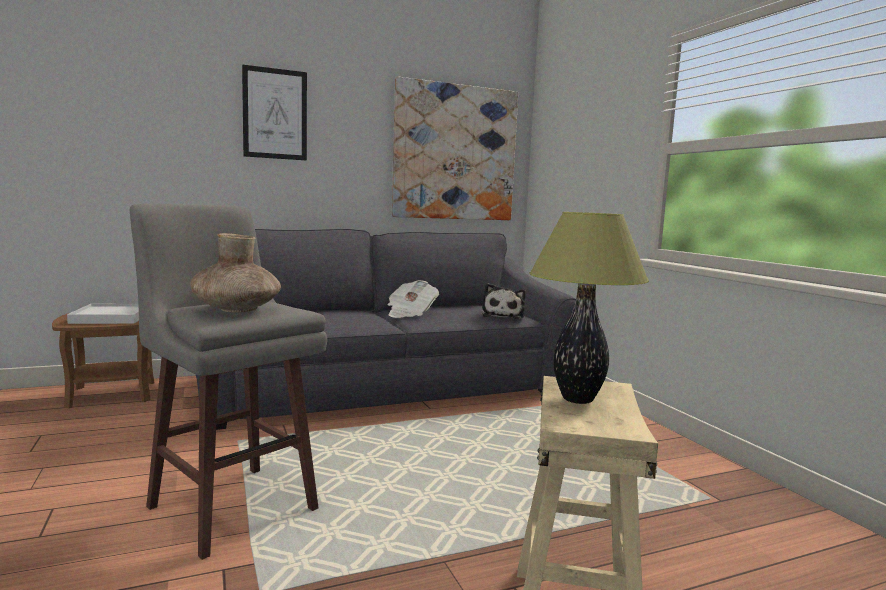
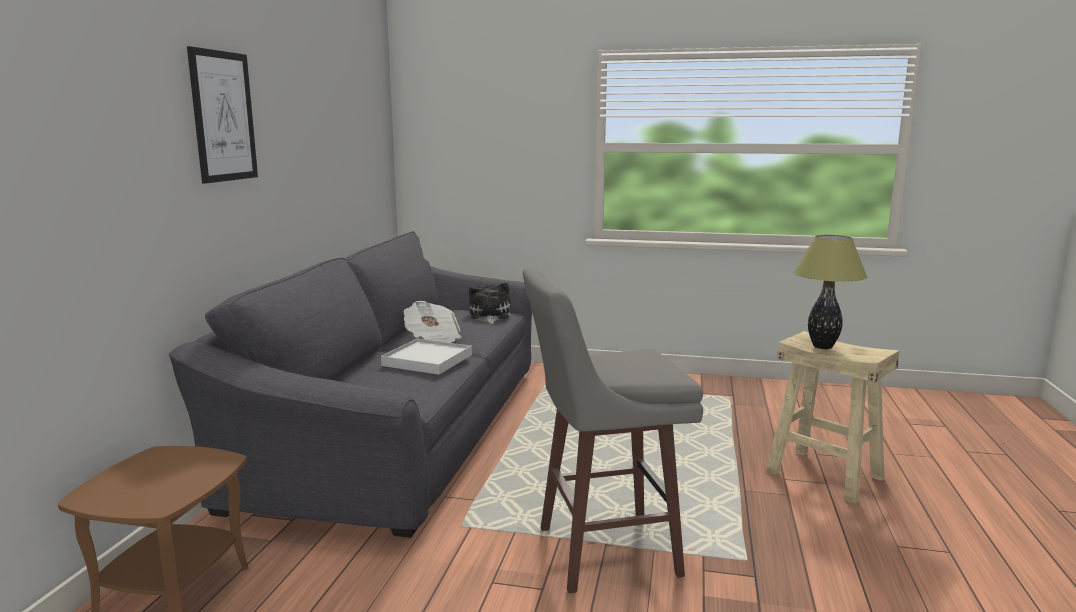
camera: 55 degrees left, 5 degrees up
white tray [67,304,139,324] -> white tray moved to [381,338,472,375]
brown vase [190,233,281,313] -> none
picture [392,77,518,220] -> none
plush toy [482,283,526,318] -> plush toy turned 135 degrees counterclockwise [469,282,511,324]

